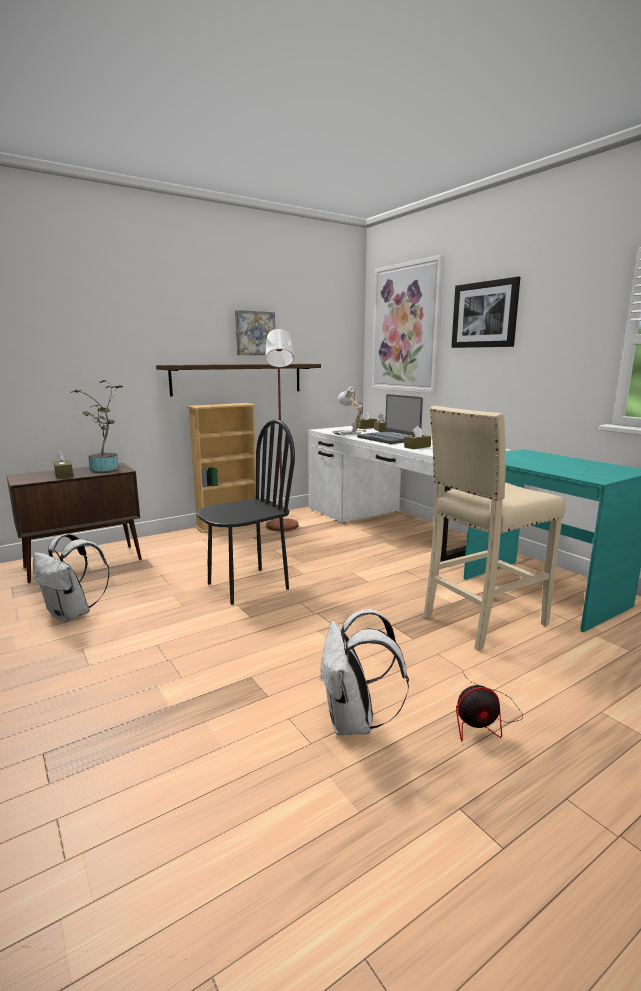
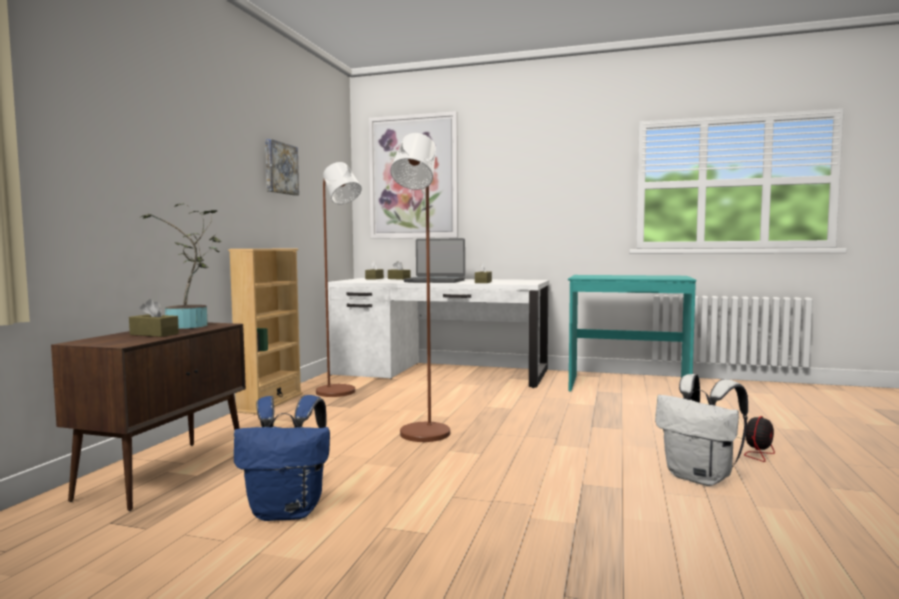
camera: 40 degrees left, 10 degrees down
white backpack [33,534,110,622] -> blue backpack [234,395,330,521]
shelf [156,364,321,397] -> none
black chair [196,419,295,605] -> brown floor lamp [390,133,450,442]
table lamp [333,386,366,435] -> none
beige stool [423,406,566,651] -> none
picture [451,277,520,348] -> none

